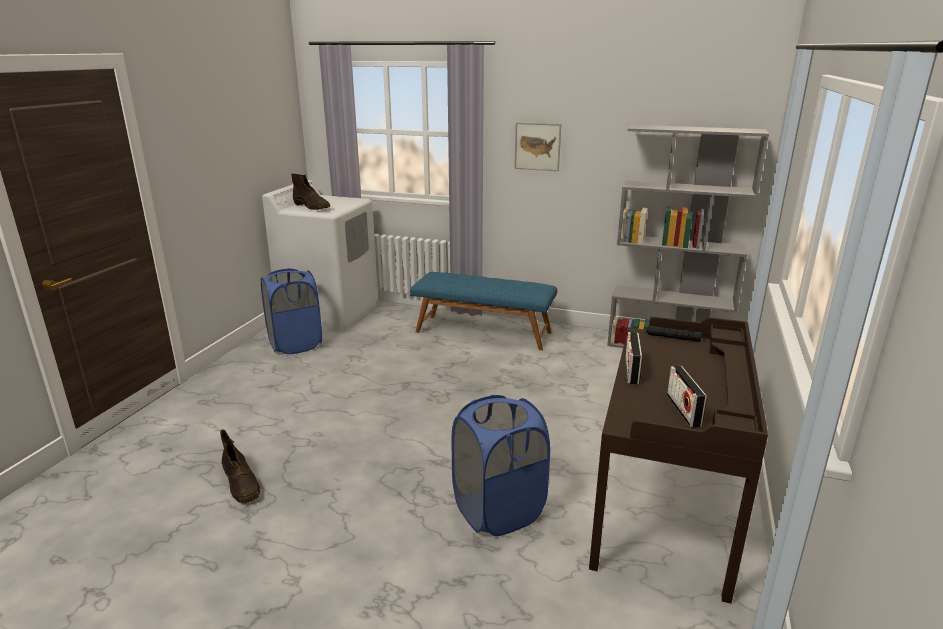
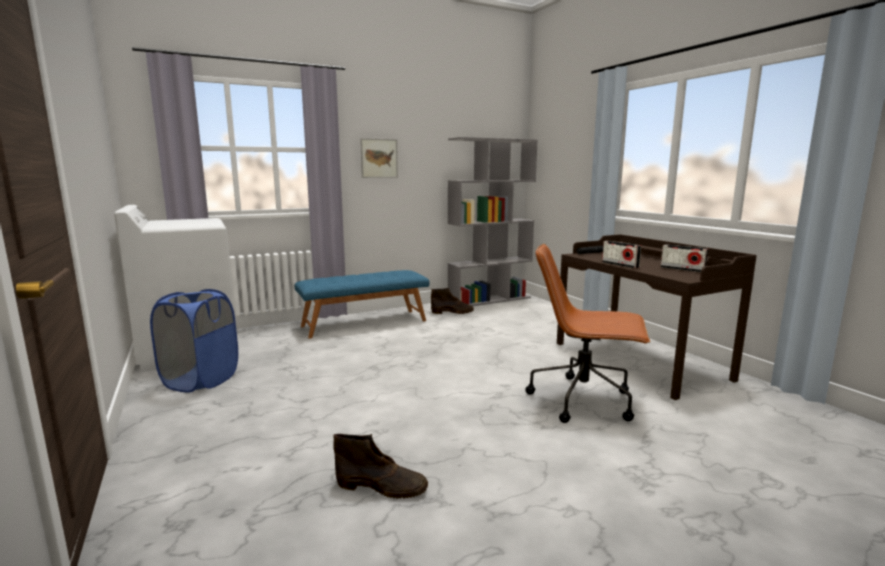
camera: 45 degrees left, 10 degrees down
brown boot [291,173,330,210] -> brown boot moved to [431,288,474,314]
blue laundry basket [451,395,550,536] -> brown office chair [525,244,650,423]

